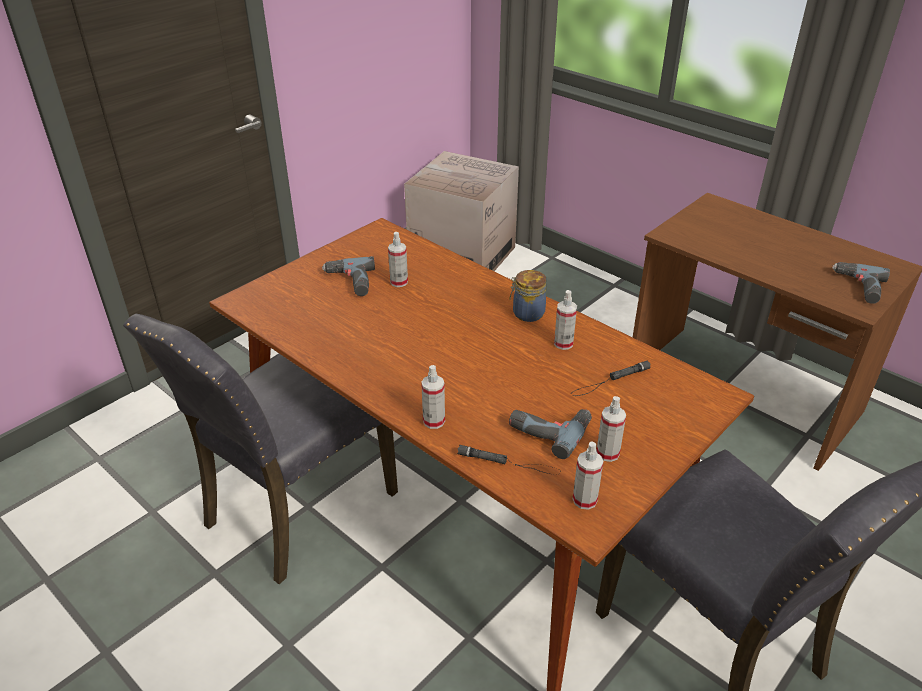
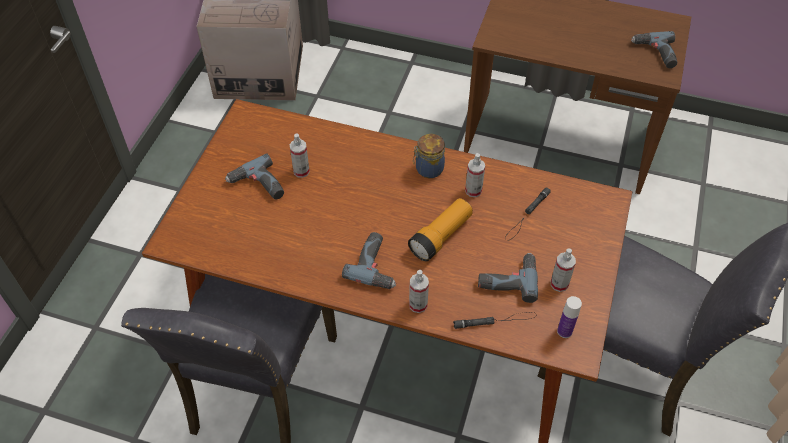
camera: 25 degrees left, 15 degrees up
spray bottle [573,441,603,510] -> bottle [557,296,582,338]
none -> power drill [342,232,396,289]
none -> flashlight [408,198,473,261]

